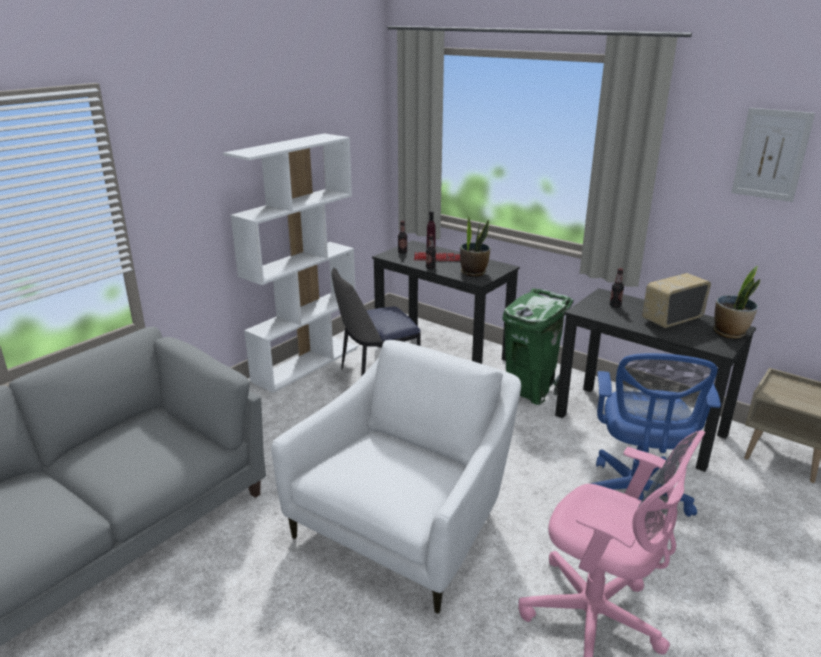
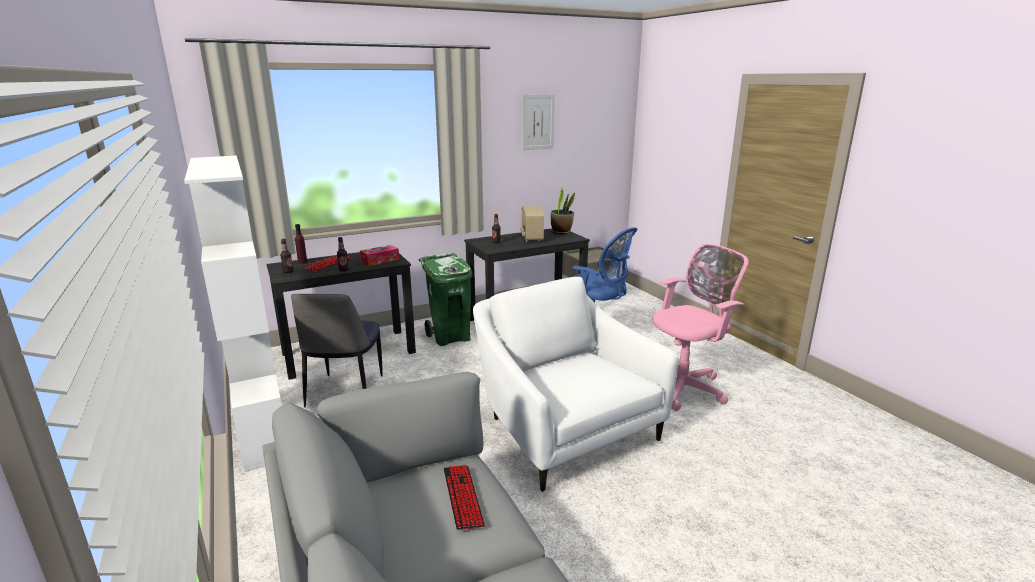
camera: 65 degrees left, 5 degrees down
potted plant [460,216,491,277] -> tissue box [360,245,399,266]
none -> keyboard [443,465,485,530]

